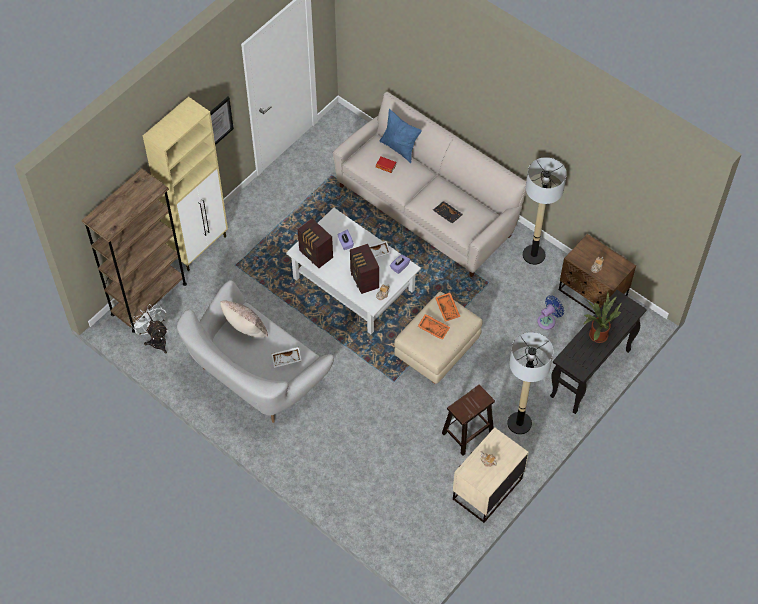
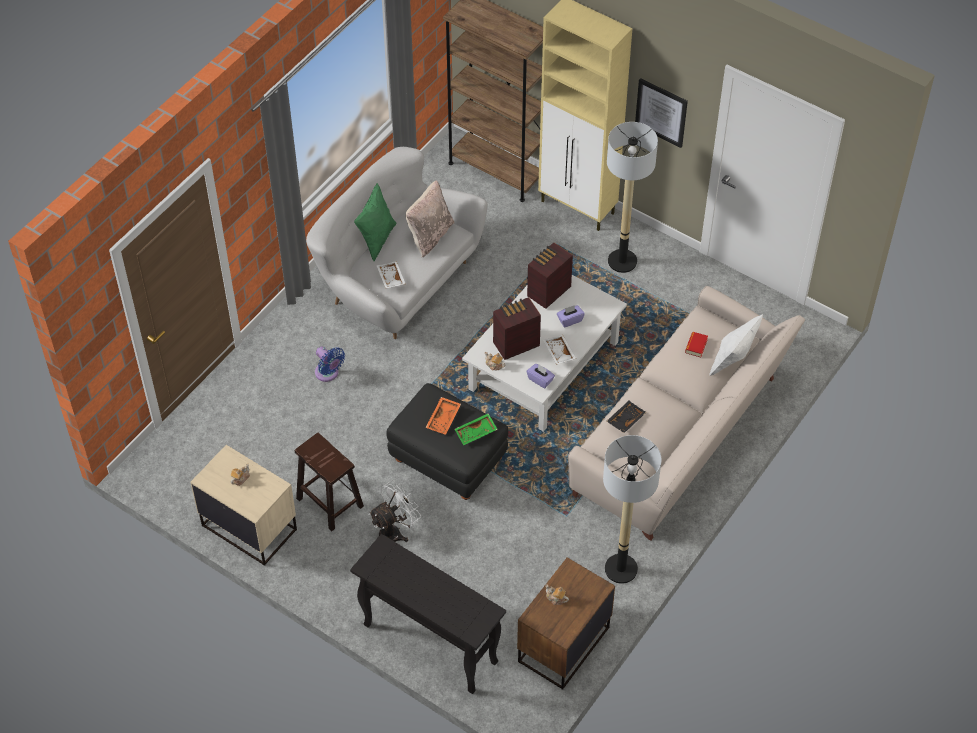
camera: 85 degrees right, 5 degrees down
white fan [131,303,168,353] -> white fan moved to [369,480,421,542]
blue pillow [380,109,422,163] -> white pillow [709,314,763,376]
beige ottoman [394,292,483,384] -> black ottoman [386,383,508,500]
orange tray [435,293,461,322] -> green tray [454,413,498,445]
floor lamp [507,332,554,435] -> floor lamp moved to [607,122,658,273]
blue fan [537,295,564,330] -> blue fan moved to [315,347,345,382]
potted plant [583,291,622,343] -> none
none -> green pillow [354,183,397,261]

